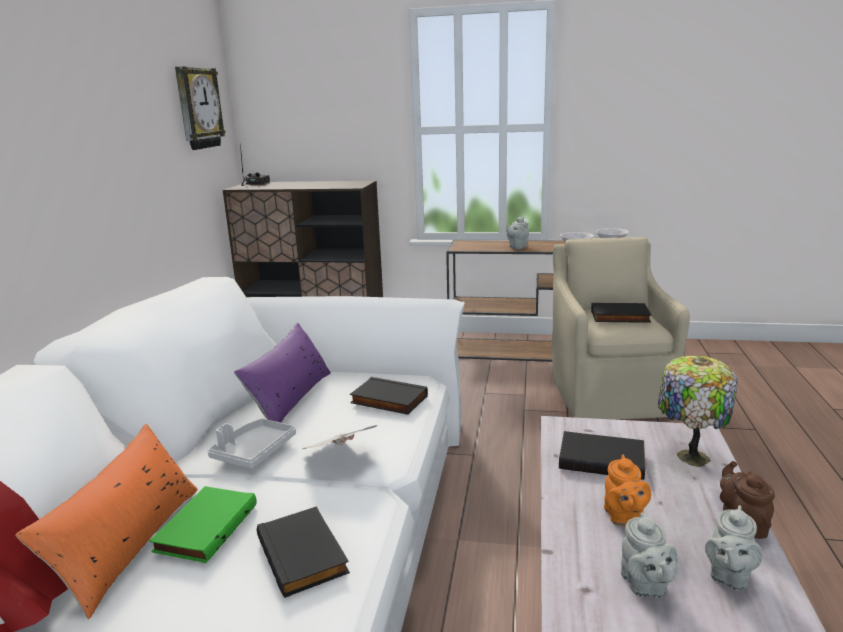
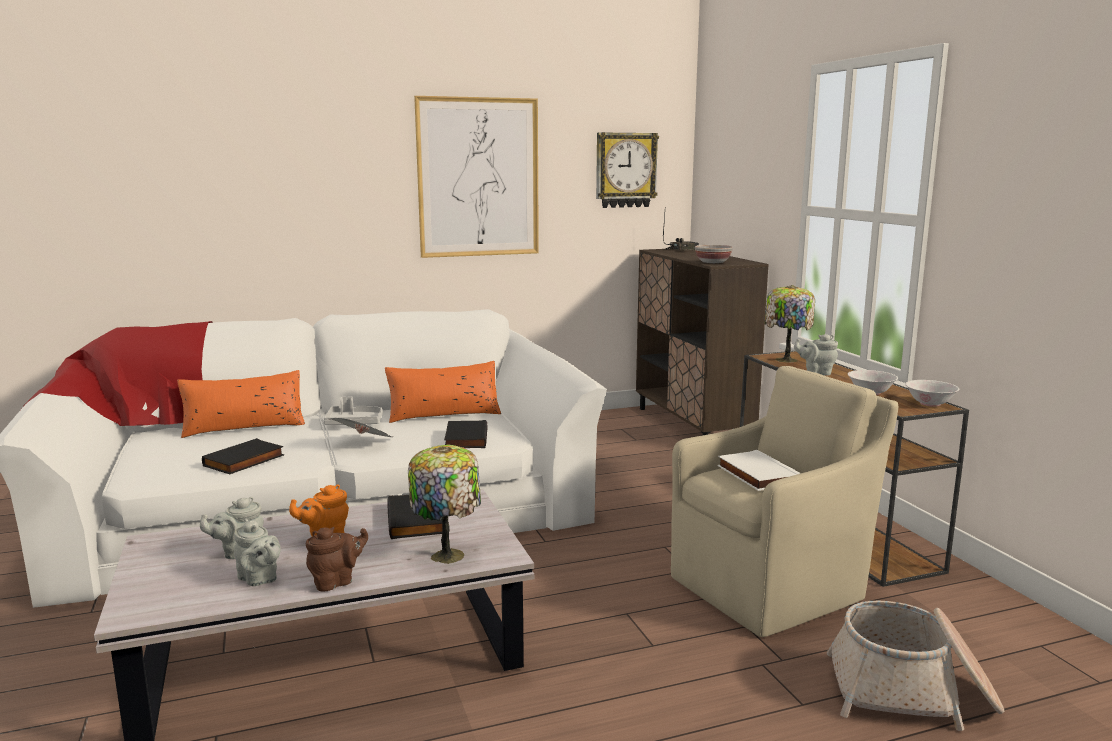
camera: 60 degrees right, 5 degrees down
green book [149,486,257,563] -> none
purple pillow [234,322,331,423] -> orange pillow [385,361,501,423]
black book [591,303,652,323] -> white book [718,450,800,491]
grey teapot [705,505,763,591] -> grey teapot turned 135 degrees counterclockwise [234,519,281,586]
none -> picture [414,96,539,258]
none -> bowl [695,245,733,263]
none -> table lamp [764,285,815,363]
none -> basket [827,601,1004,731]

